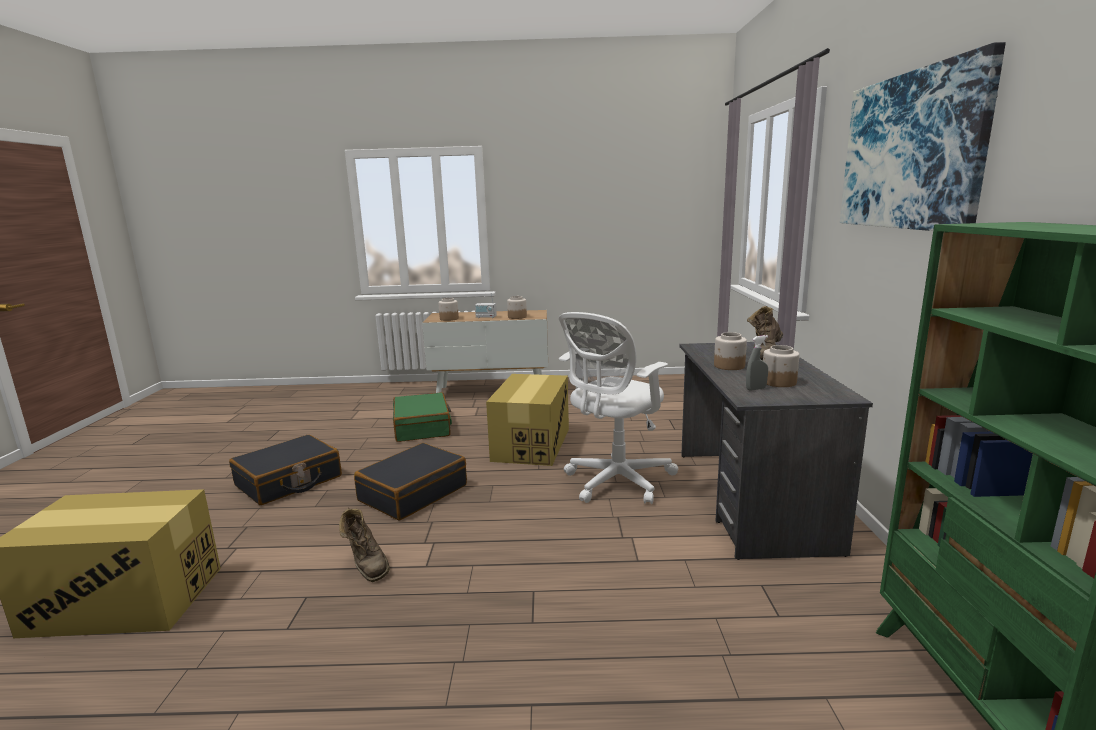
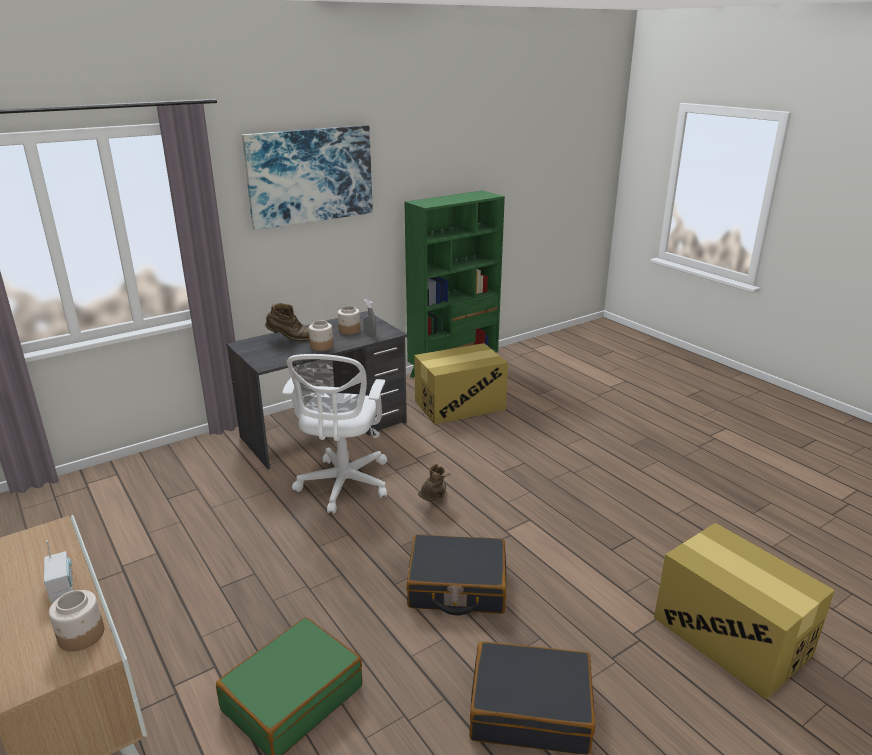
camera: 125 degrees left, 10 degrees up
brown boot [339,508,390,582] -> brown boot moved to [418,464,451,501]
cardboard box [486,374,569,466] -> cardboard box moved to [414,343,508,424]
jar [507,296,527,319] -> none
white office chair [559,312,678,504] -> white office chair turned 90 degrees clockwise [282,354,388,514]

